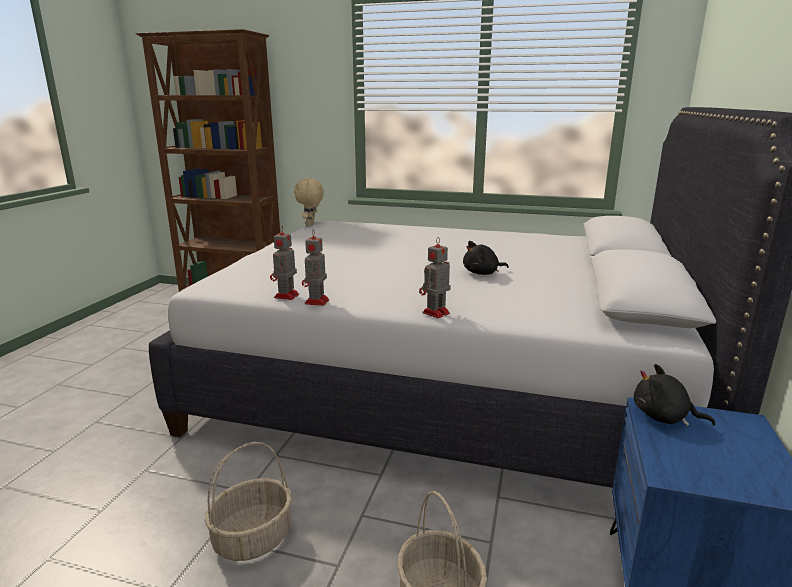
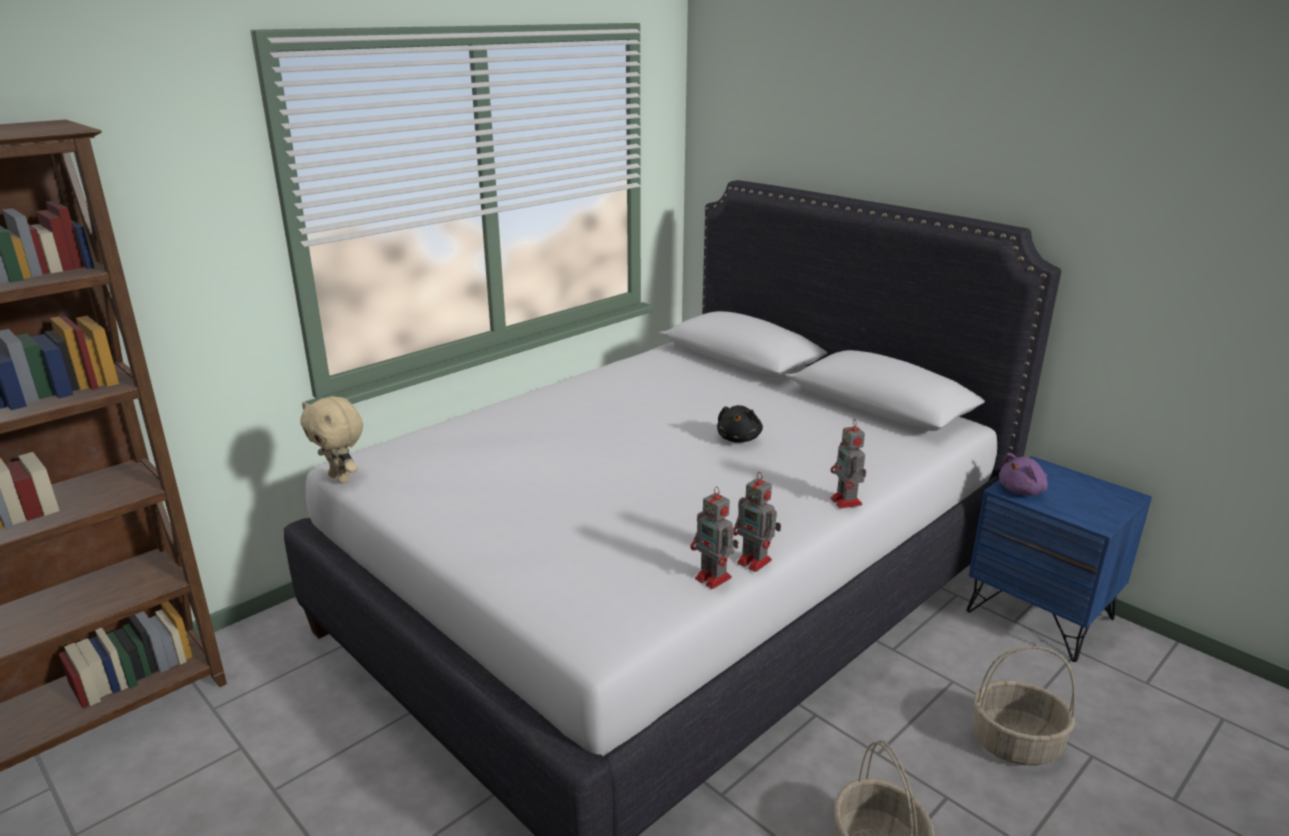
camera: 60 degrees left, 5 degrees up
black plush toy [634,364,716,426] -> purple plush toy [999,453,1048,495]

